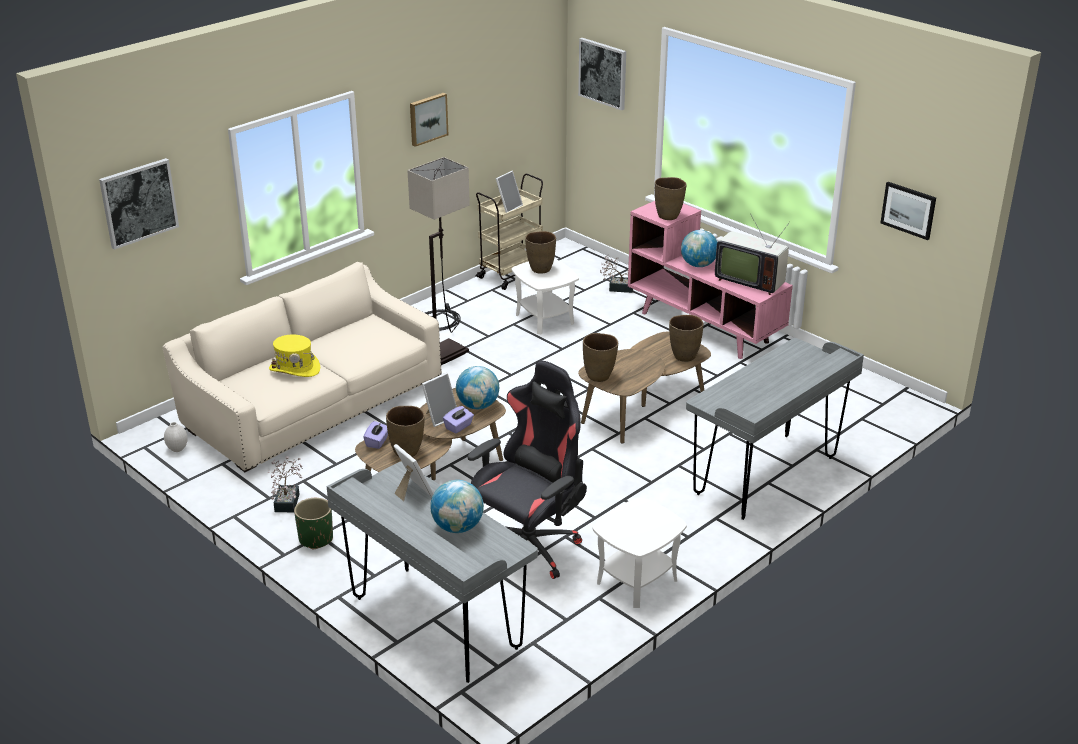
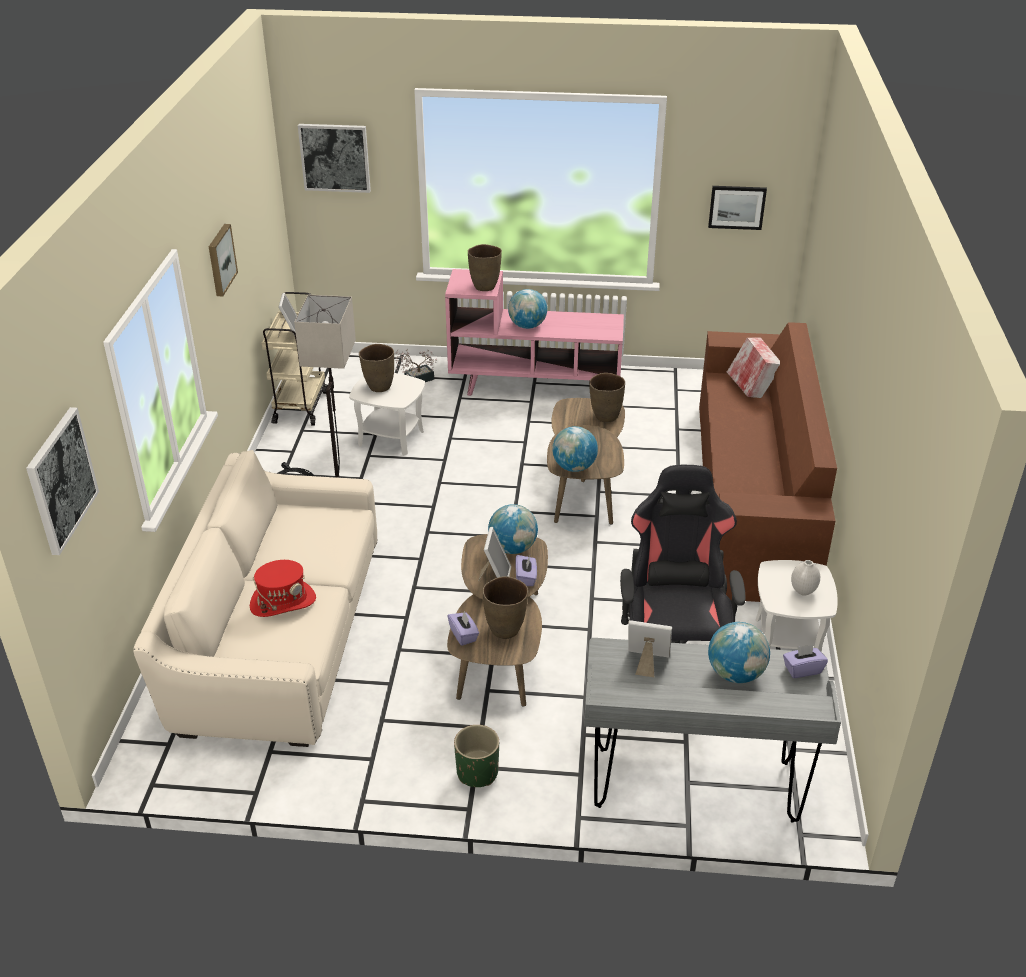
camera: 40 degrees left, 5 degrees up
white vase [164,422,188,452] -> white vase moved to [791,560,820,596]
potted plant [268,456,303,512] -> none
yellow hat [269,335,320,377] -> red hat [250,560,316,617]
brown vase [583,333,618,382] -> globe [552,426,598,472]
grey desk [686,338,864,520] -> brown sofa [699,322,837,602]
television [715,215,790,295] -> none
none -> purple tissue box [783,645,828,678]

